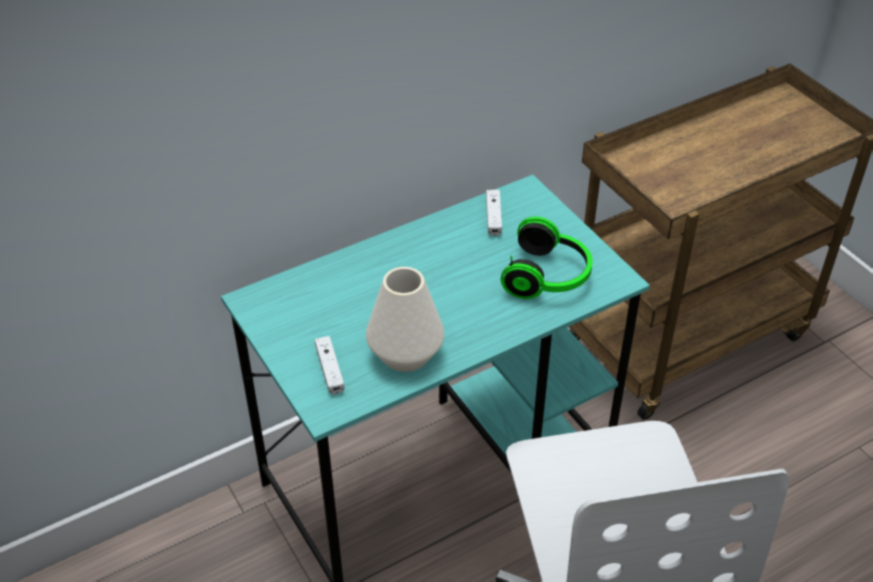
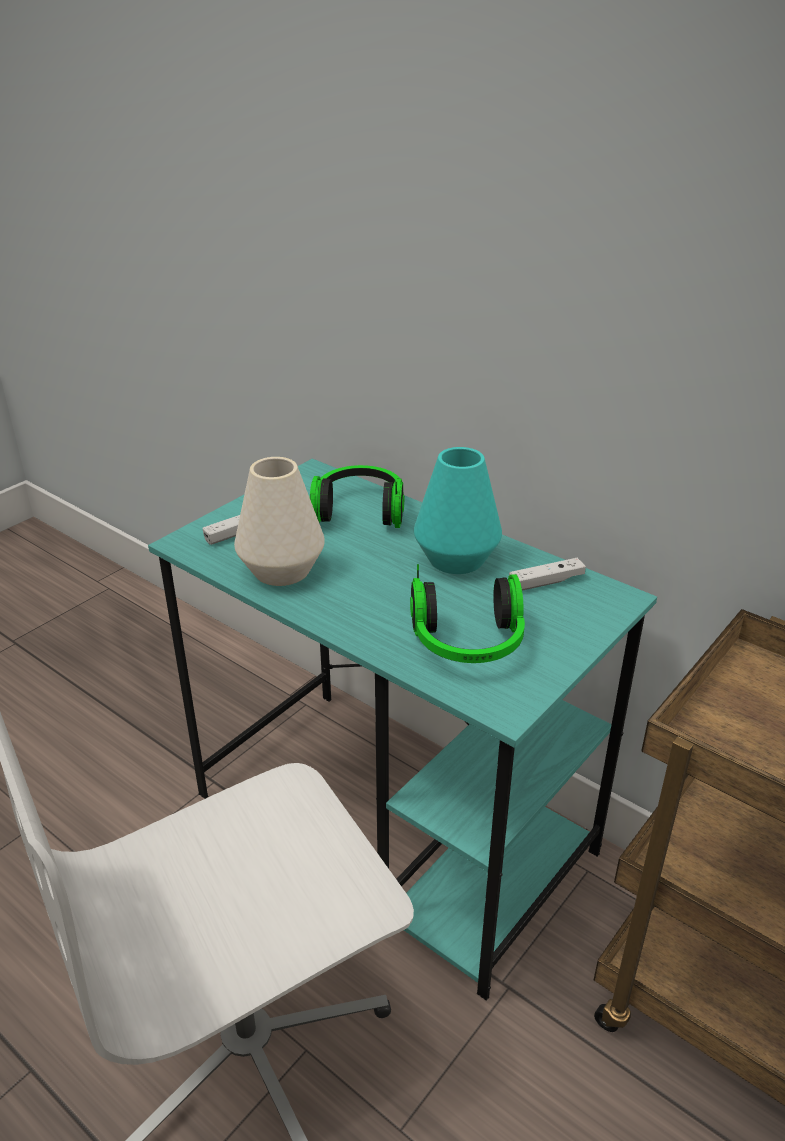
camera: 70 degrees right, 10 degrees down
none -> headphones [310,465,404,528]
none -> turquoise vase [414,447,502,574]

